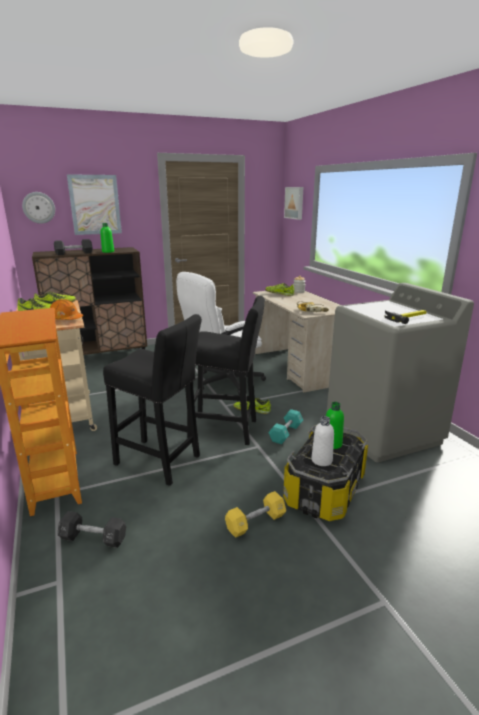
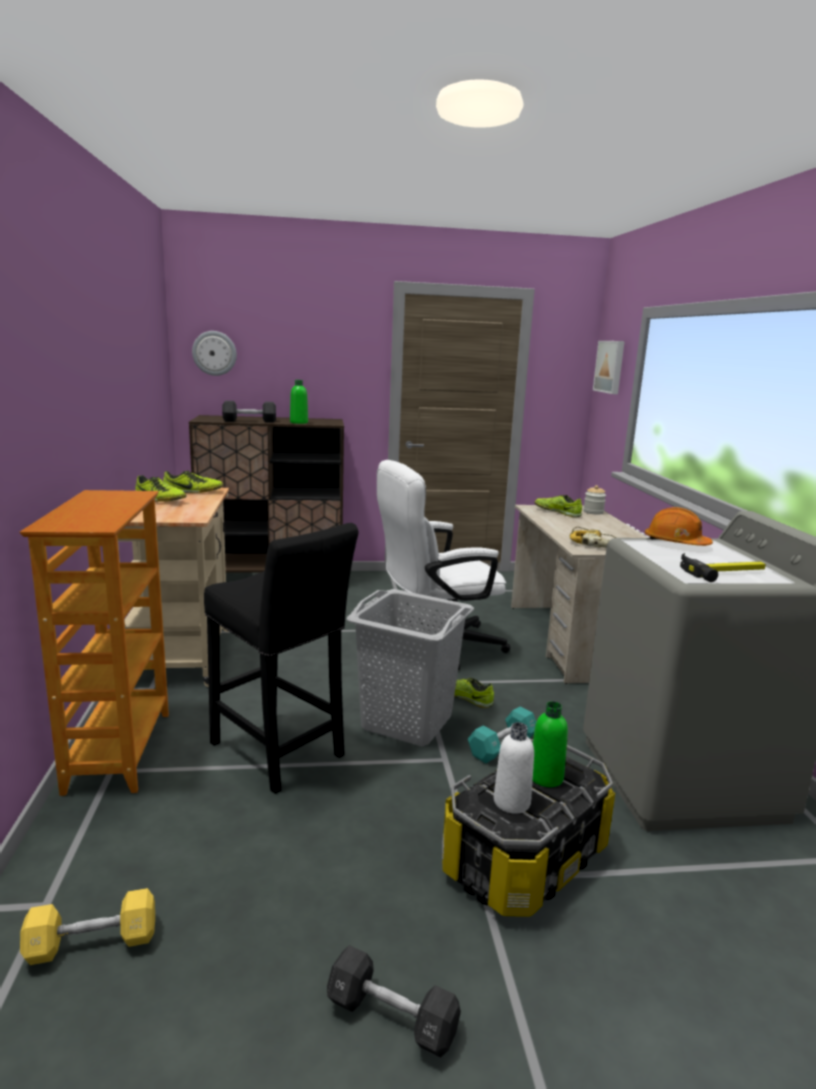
camera: 15 degrees right, 5 degrees down
orange hard hat [50,299,83,320] -> orange hard hat moved to [645,507,713,546]
black dumbbell [58,511,126,548] -> black dumbbell moved to [327,945,461,1058]
picture [67,174,122,235] -> none
black stool [187,295,265,445] -> grey laundry basket [347,589,474,746]
yellow dumbbell [225,491,286,538] -> yellow dumbbell moved to [20,888,155,965]

